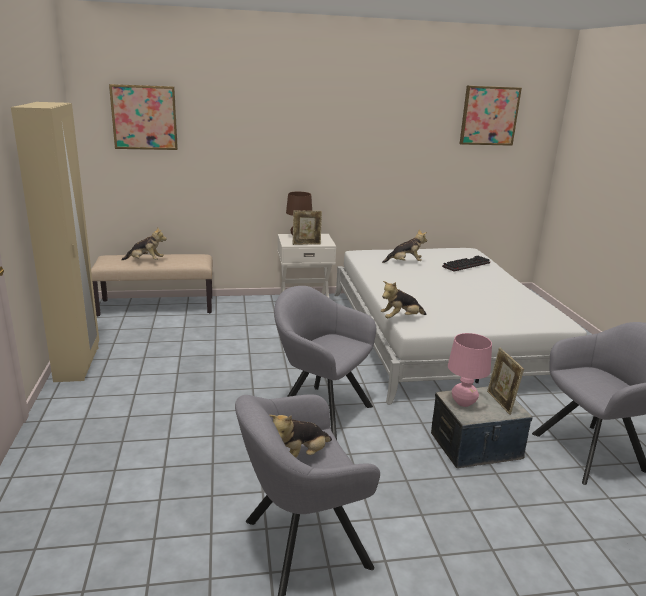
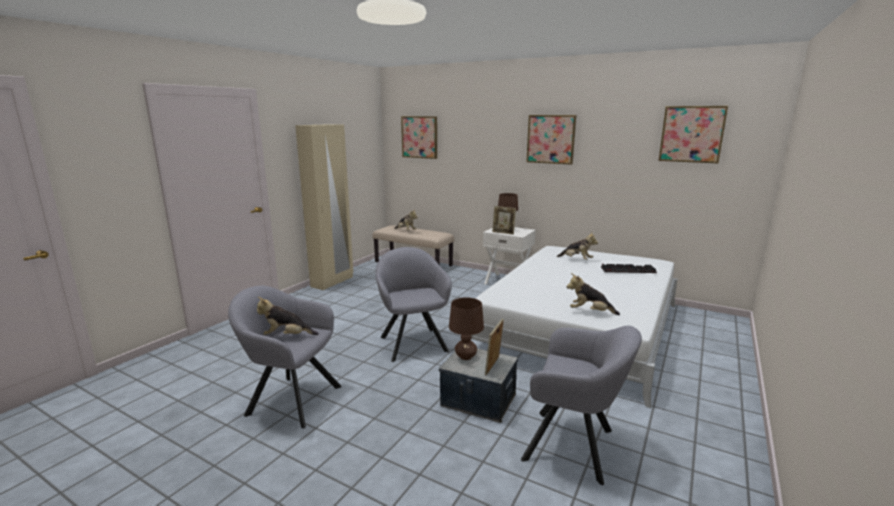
camera: 40 degrees right, 5 degrees down
plush toy [381,281,426,318] -> plush toy moved to [567,273,620,315]
pink table lamp [448,333,492,407] -> brown table lamp [449,297,484,360]
none -> picture [526,115,576,165]

